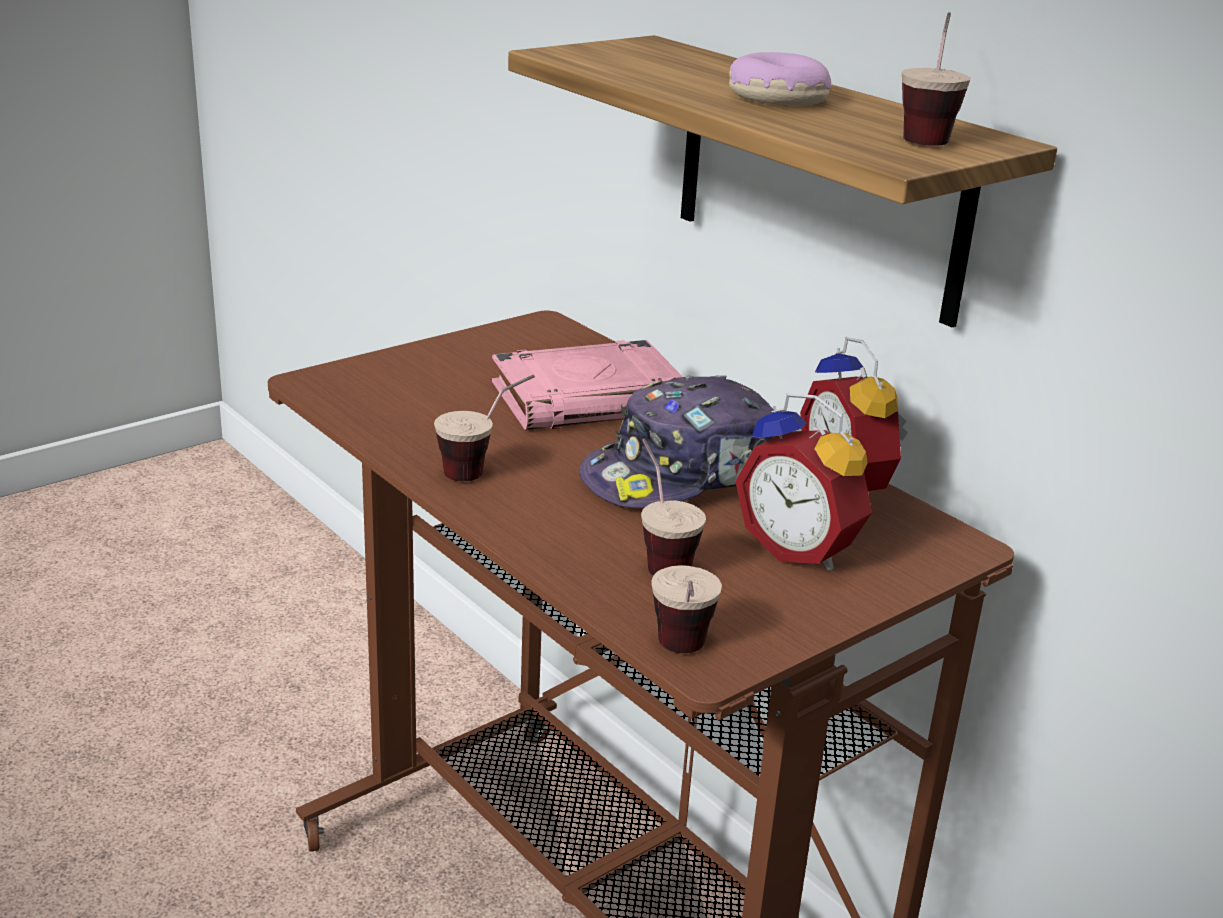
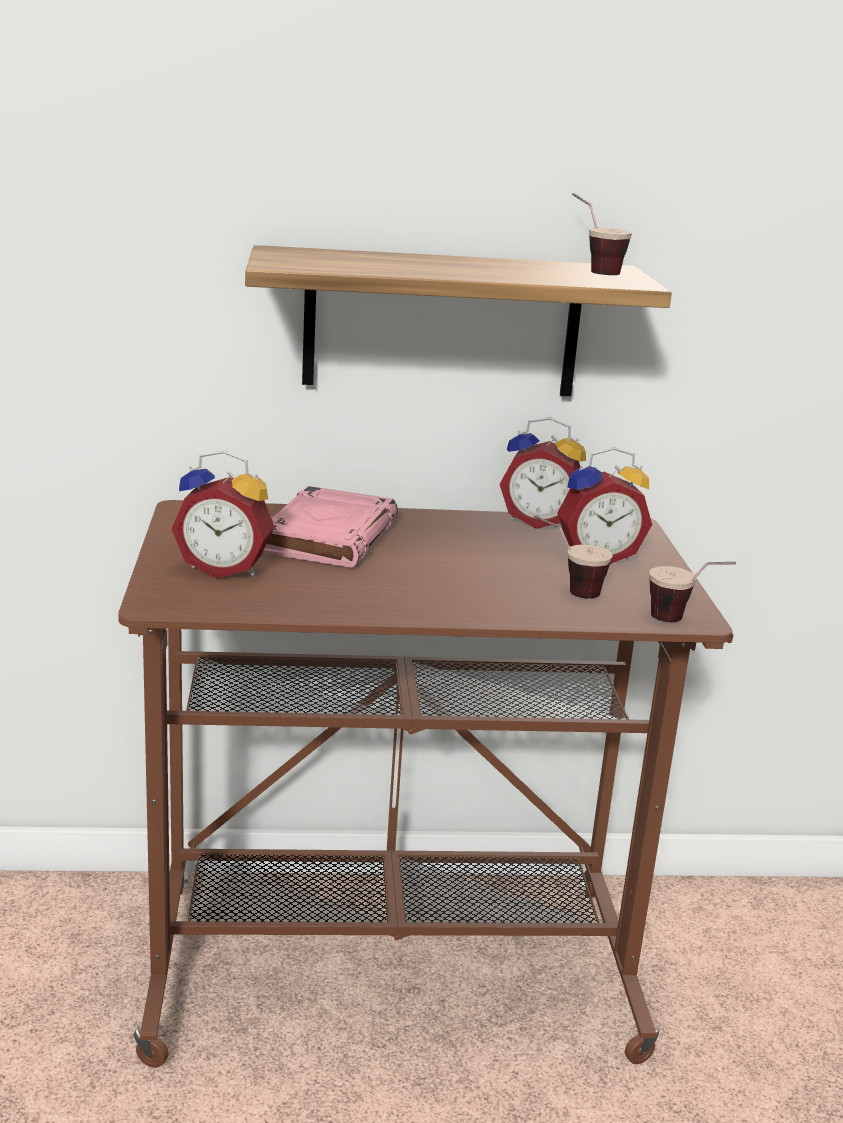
camera: 55 degrees left, 5 degrees down
cup [434,374,535,481] -> none
cap [579,375,774,508] -> none
donut [729,52,831,106] -> none
none -> alarm clock [171,451,274,578]

